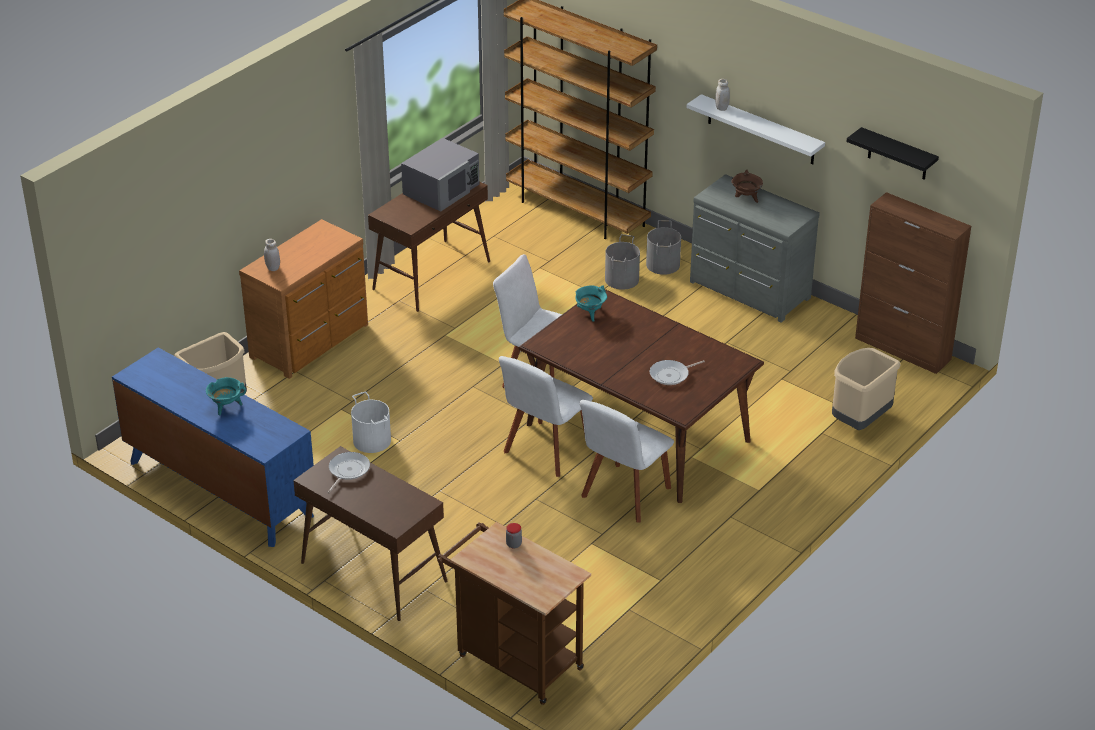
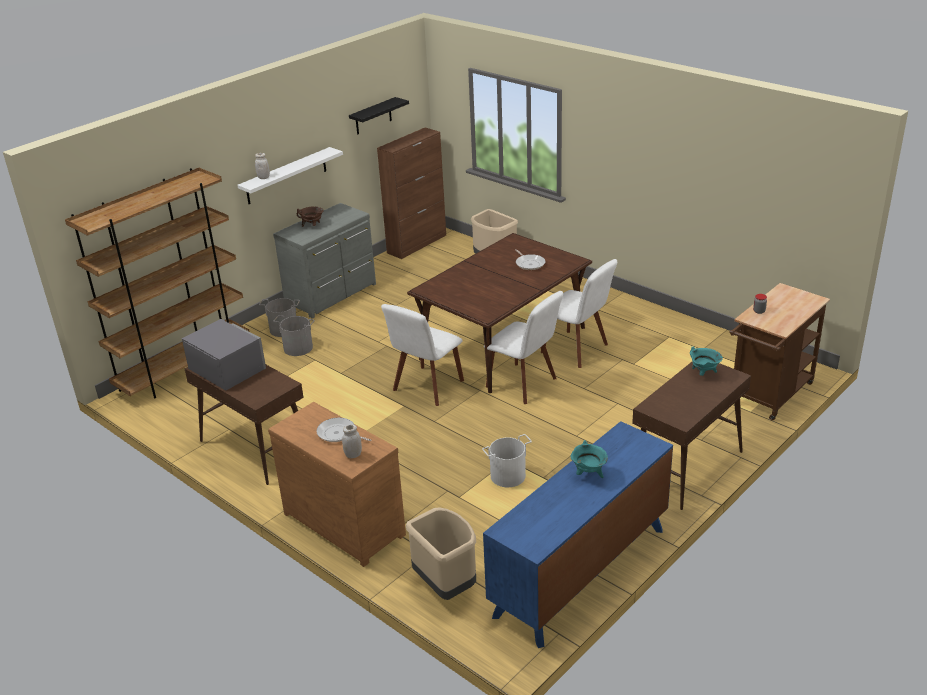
camera: 85 degrees left, 5 degrees down
frying pan [327,452,370,493] -> frying pan moved to [317,418,371,442]
turquoise cooking pot [575,285,607,322] -> turquoise cooking pot moved to [690,346,723,376]

